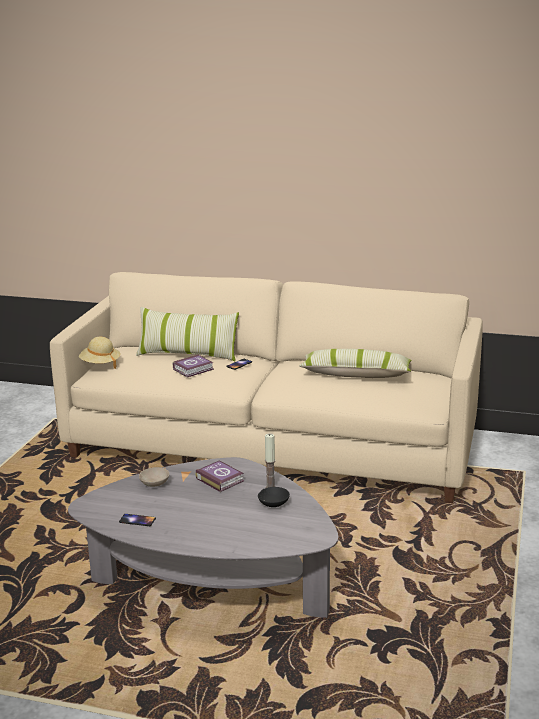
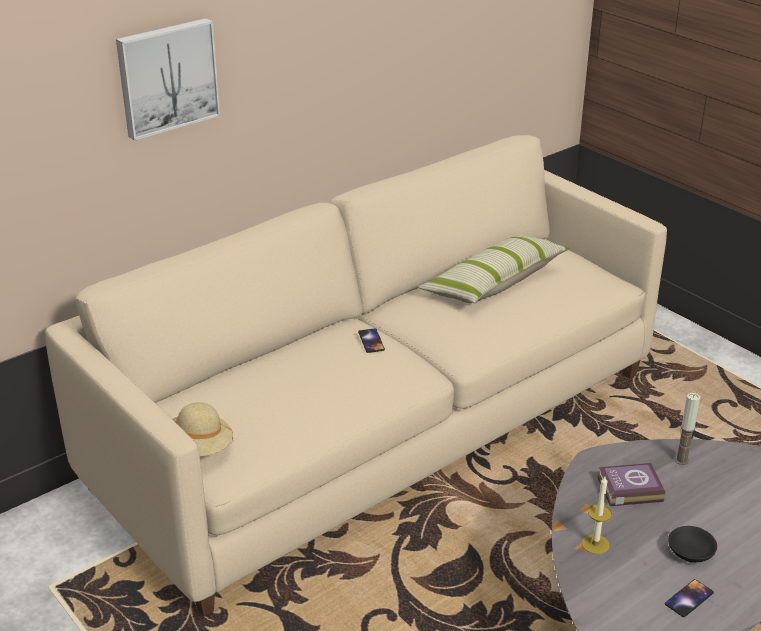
camera: 55 degrees left, 10 degrees up
pillow [136,307,239,361] -> none
beige bowl [139,467,170,487] -> candle [582,477,612,554]
book [173,354,214,378] -> none
black bowl [258,487,290,507] -> black bowl moved to [668,526,717,563]
none -> picture [116,18,220,141]

